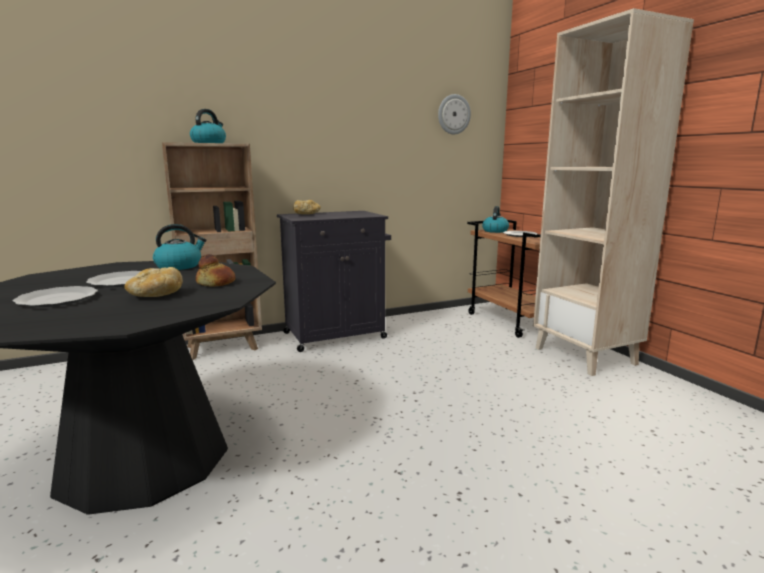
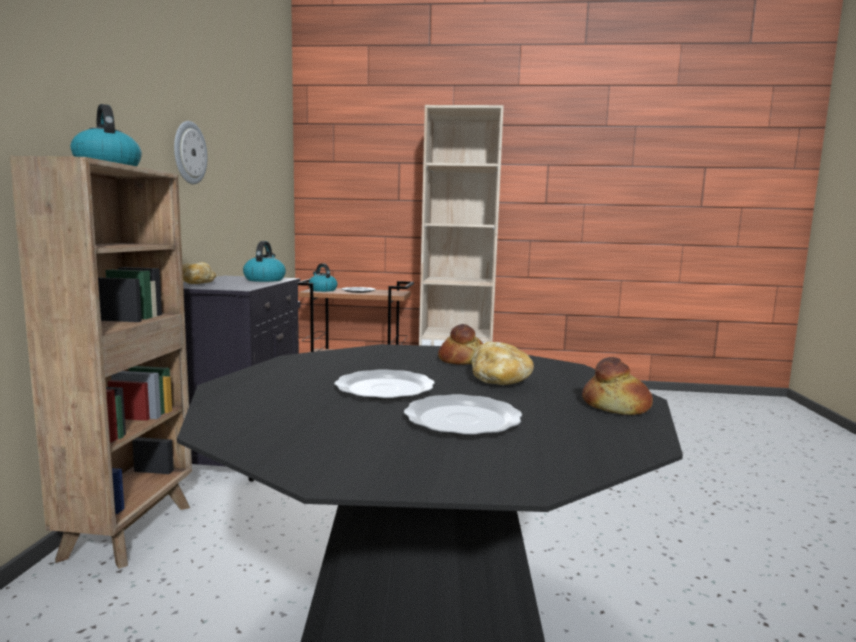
camera: 60 degrees left, 5 degrees down
kettle [153,224,206,270] -> kettle moved to [243,241,286,282]
wall clock [438,94,471,134] -> wall clock moved to [174,121,207,184]
none -> bread [582,357,653,415]

